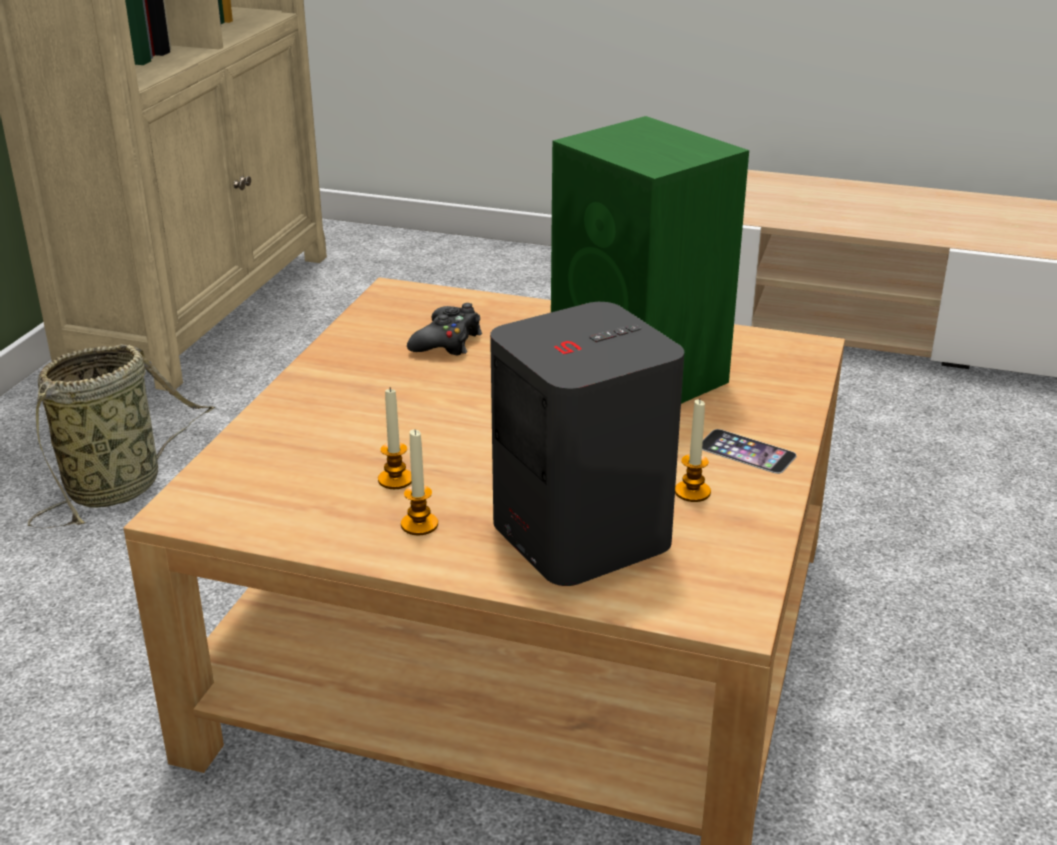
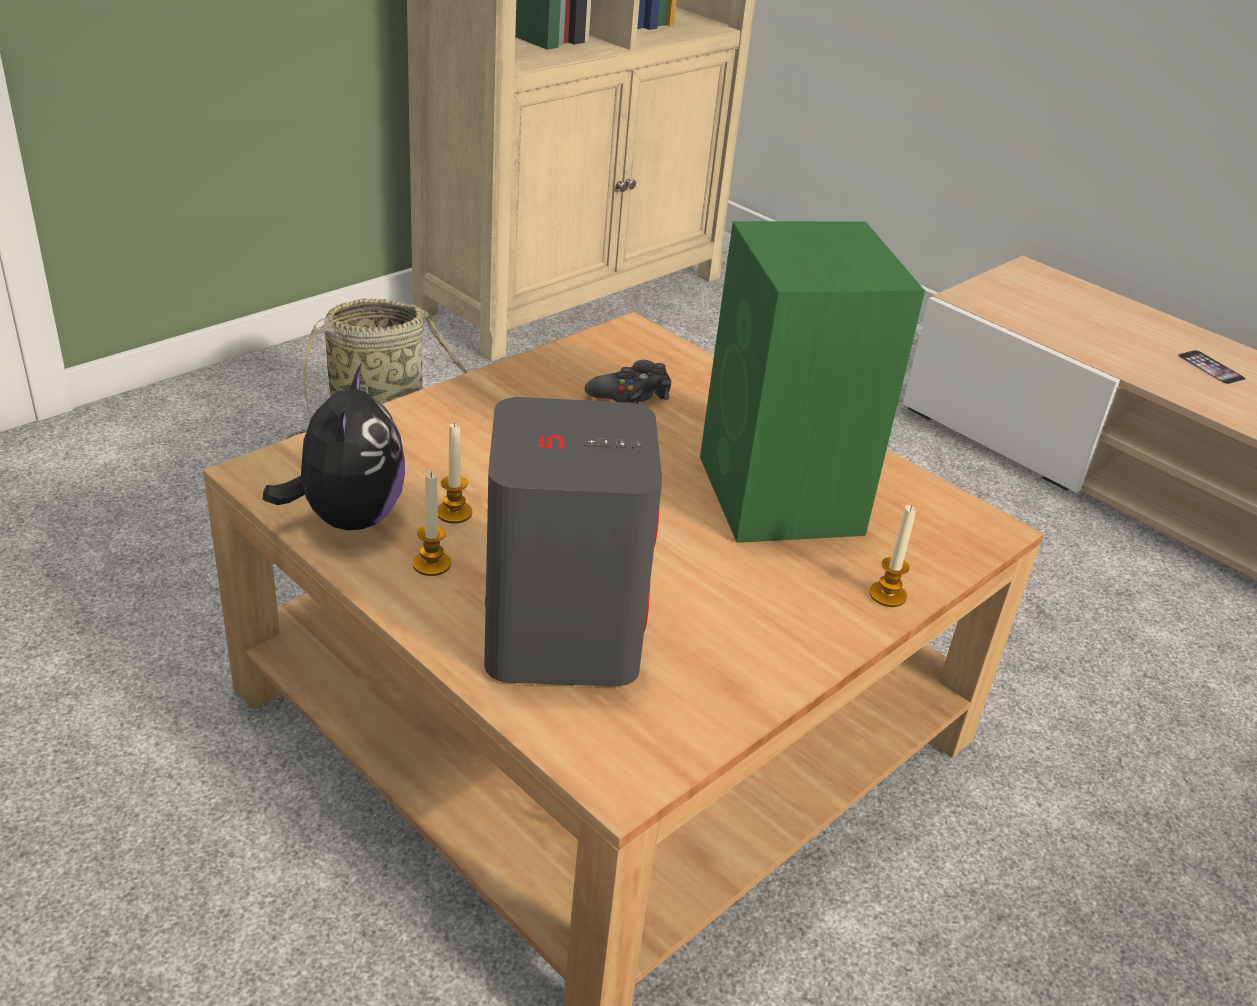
camera: 25 degrees right, 5 degrees up
candle [675,400,711,502] -> candle moved to [869,505,916,607]
phone [702,429,797,474] -> phone moved to [1177,350,1246,385]
none -> plush toy [263,364,405,530]

